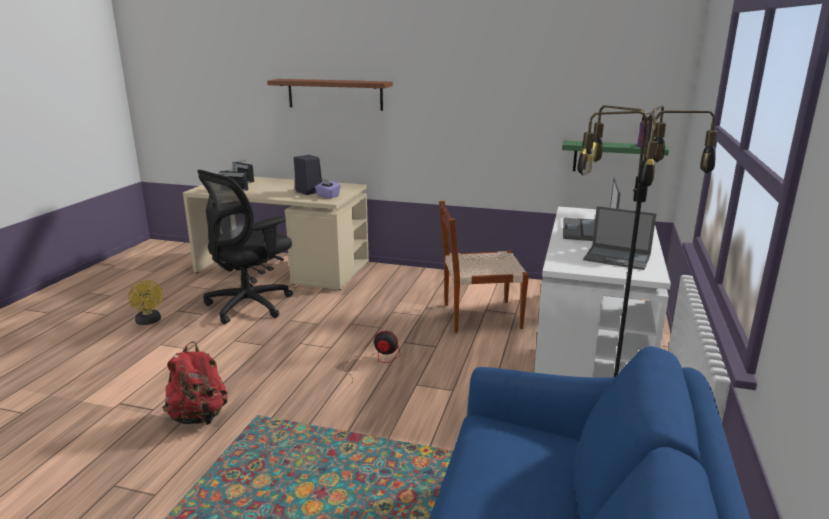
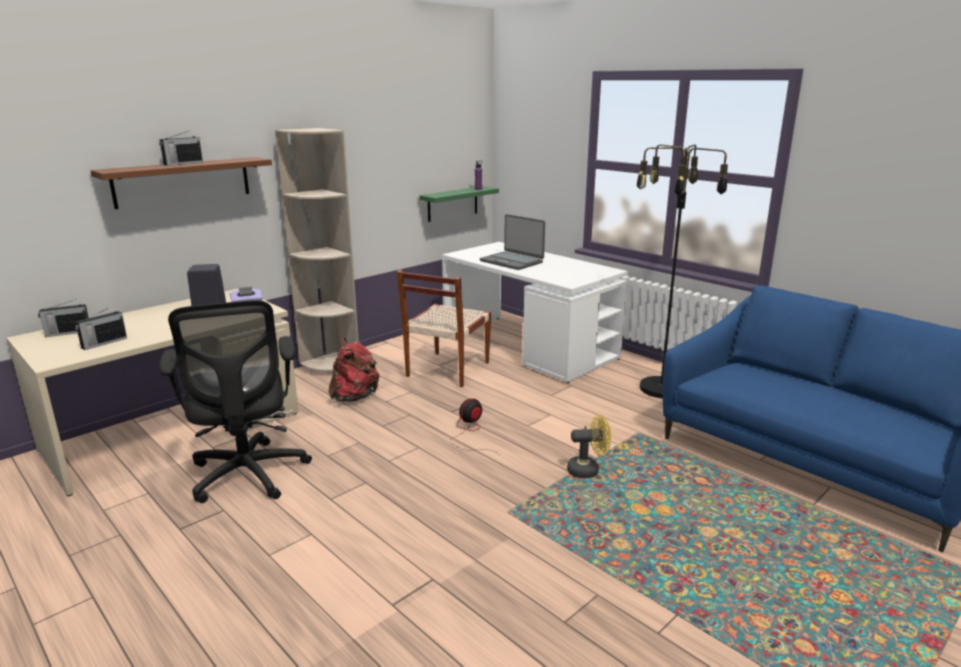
camera: 60 degrees left, 0 degrees up
yellow fan [128,280,163,325] -> yellow fan moved to [567,415,611,478]
red backpack [162,341,228,425] -> red backpack moved to [329,337,380,402]
laptop [583,206,657,270] -> none
none -> radio [159,131,203,166]
none -> beige bookcase [275,128,359,375]

